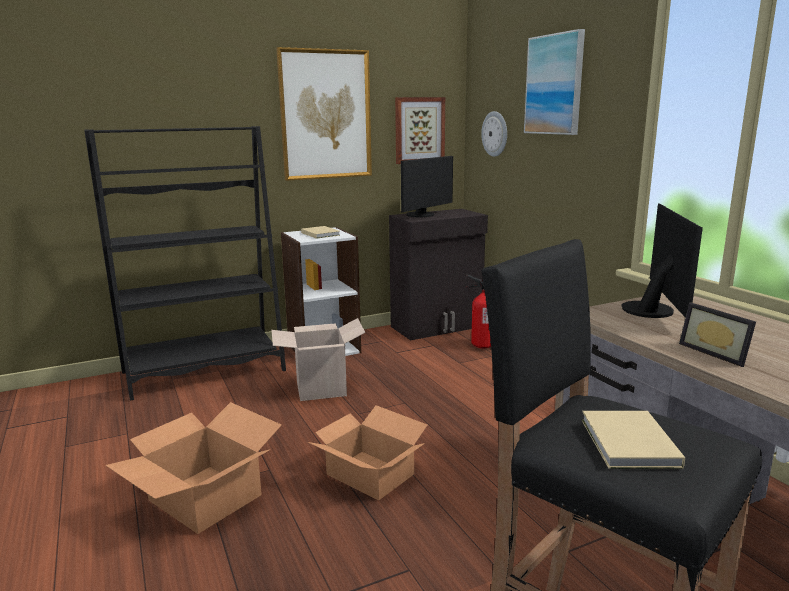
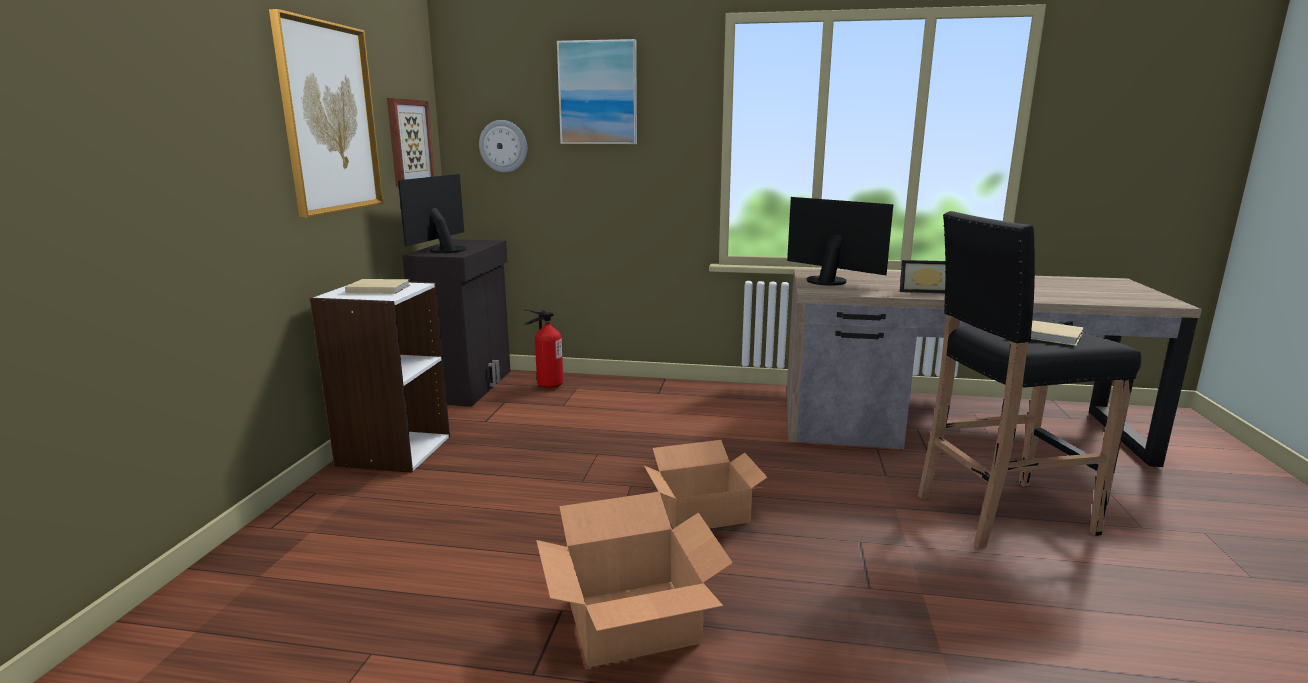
camera: 55 degrees left, 0 degrees up
black bookcase [84,126,286,401] -> none
cardboard box [271,318,366,401] -> none
monitor [401,156,453,217] -> monitor turned 150 degrees counterclockwise [398,174,467,253]

